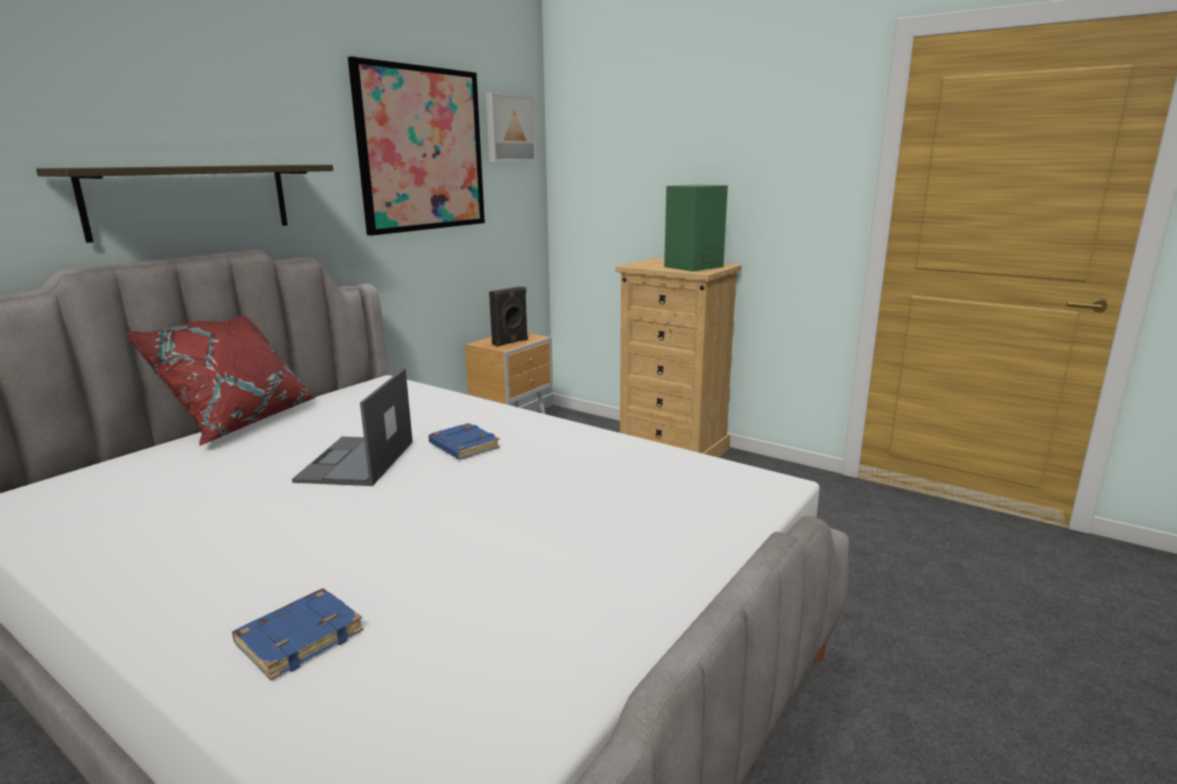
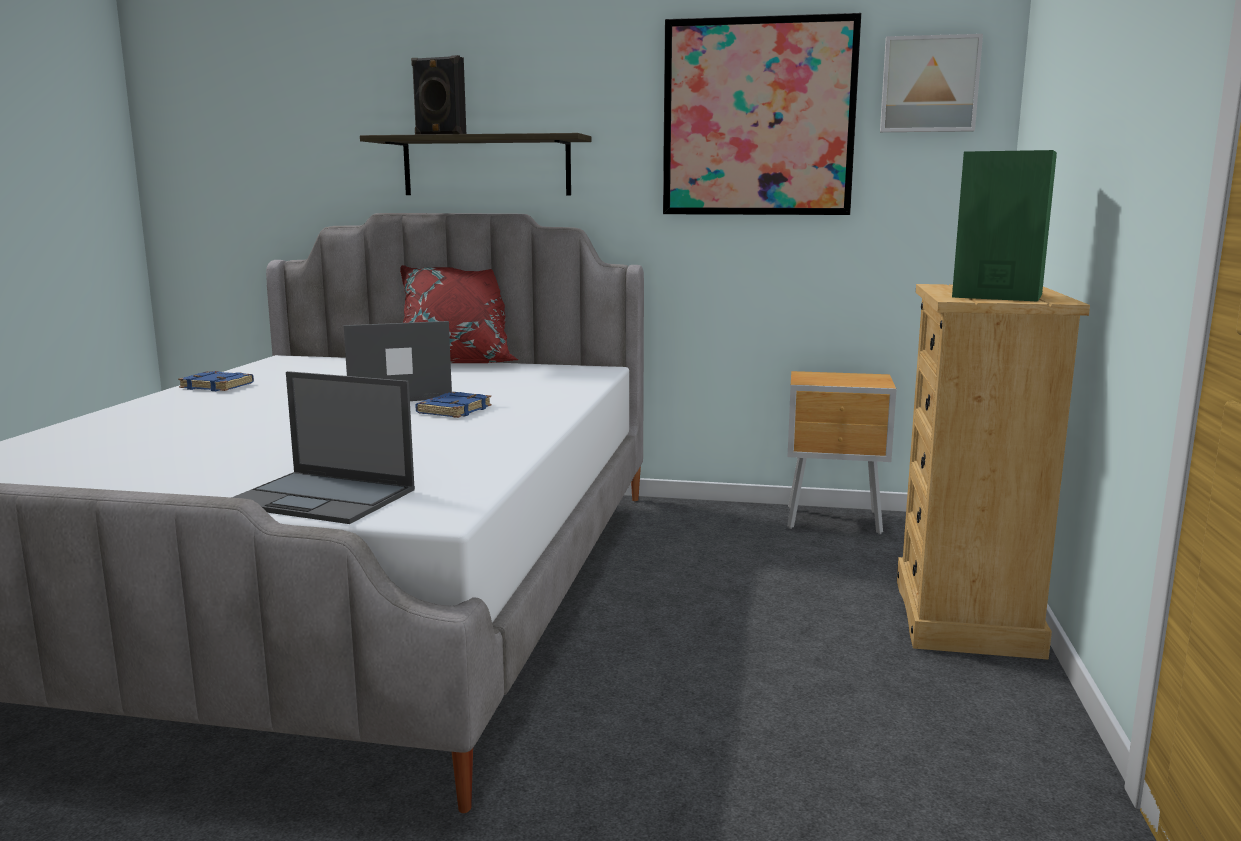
camera: 65 degrees right, 5 degrees down
blue book [232,589,364,681] -> blue book moved to [178,371,254,391]
black speaker [489,287,528,347] -> black speaker moved to [411,55,466,135]
none -> laptop [231,371,415,524]

